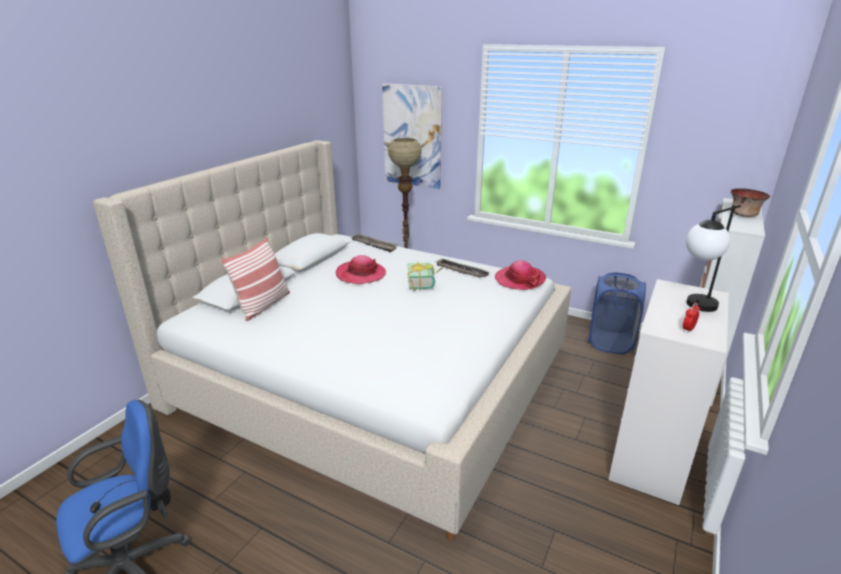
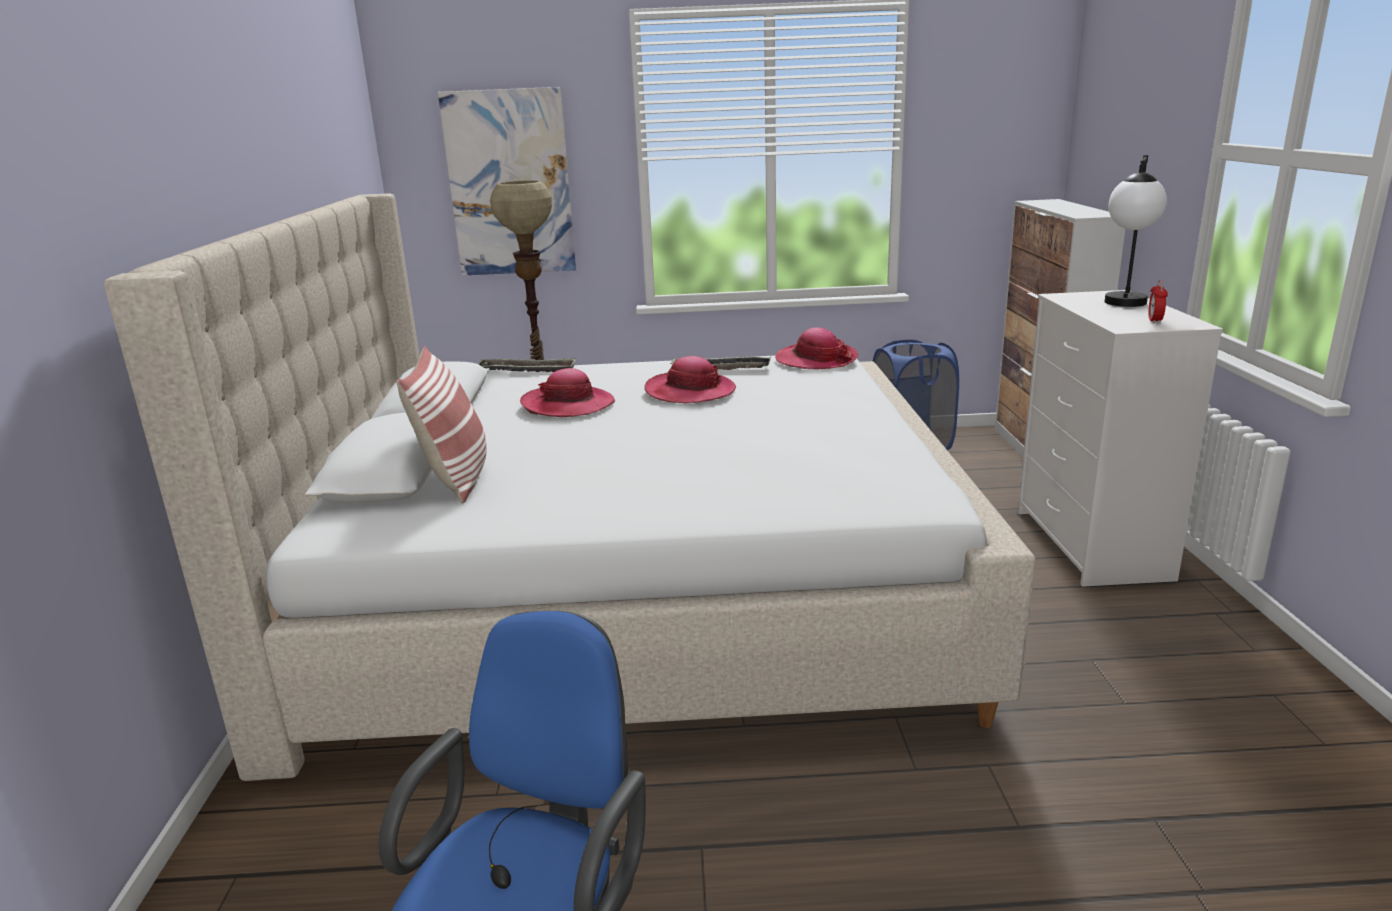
camera: 30 degrees left, 5 degrees down
book [407,262,443,291] -> hat [644,356,736,403]
bowl [731,188,770,217] -> none

